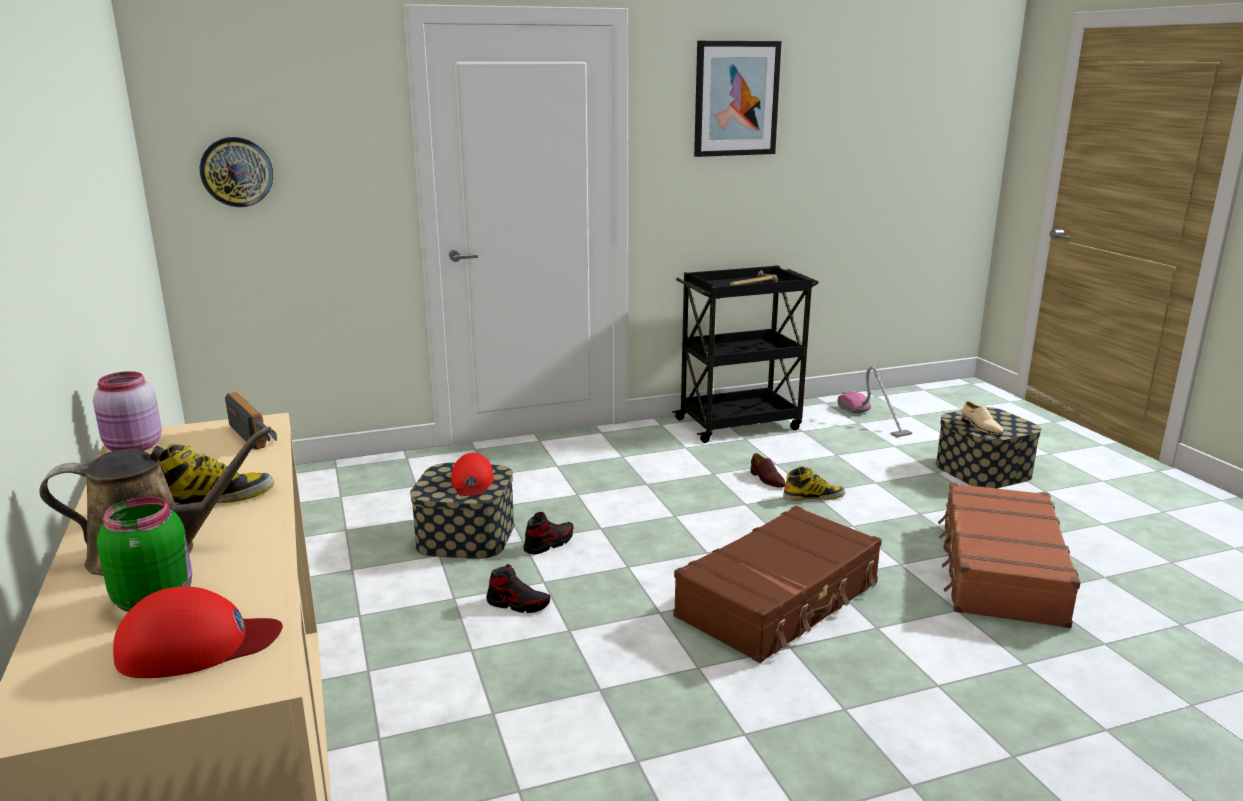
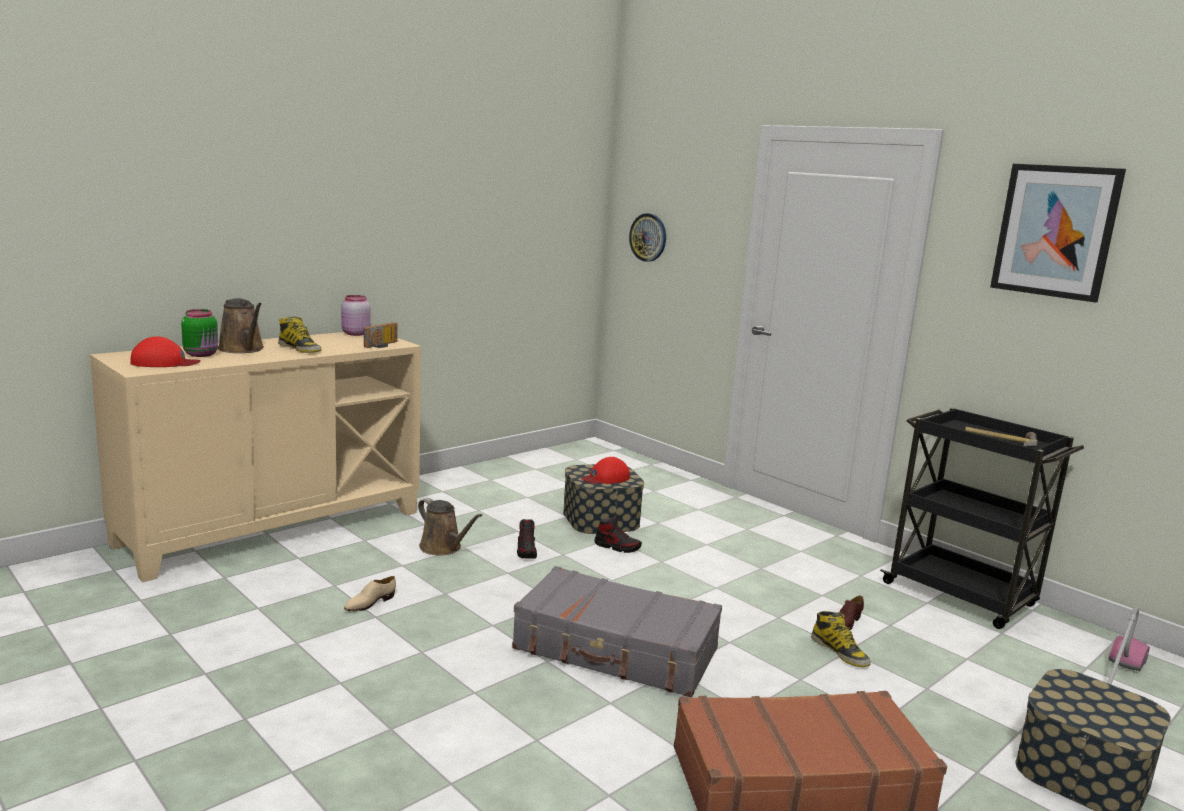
camera: 65 degrees right, 5 degrees down
red cap [113,587,283,678] -> red cap turned 60 degrees counterclockwise [130,336,201,367]
brown suitcase [673,506,882,663] -> grey suitcase [512,566,722,698]
beige shoe [961,401,1003,435] -> beige shoe moved to [344,576,396,612]
none -> brown watering can [418,498,482,555]

